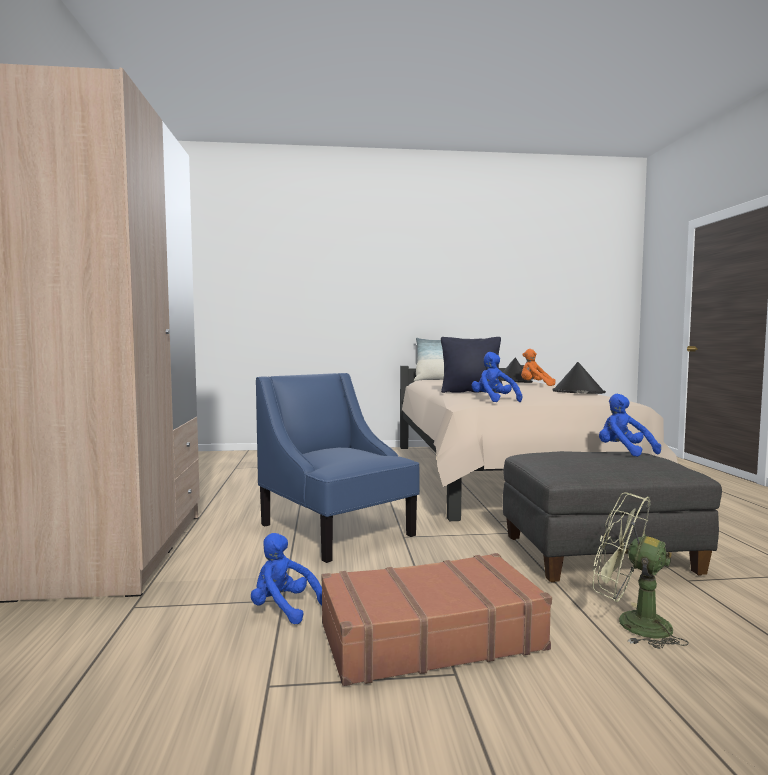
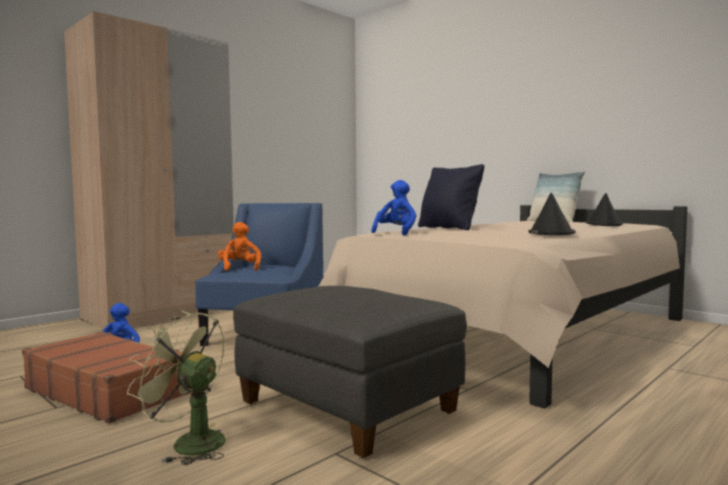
camera: 50 degrees right, 0 degrees up
orange plush toy [521,349,556,386] -> orange plush toy moved to [218,222,261,271]
green fan [593,493,689,649] -> green fan turned 60 degrees counterclockwise [127,310,226,465]
blue plush toy [599,394,661,457] -> none

